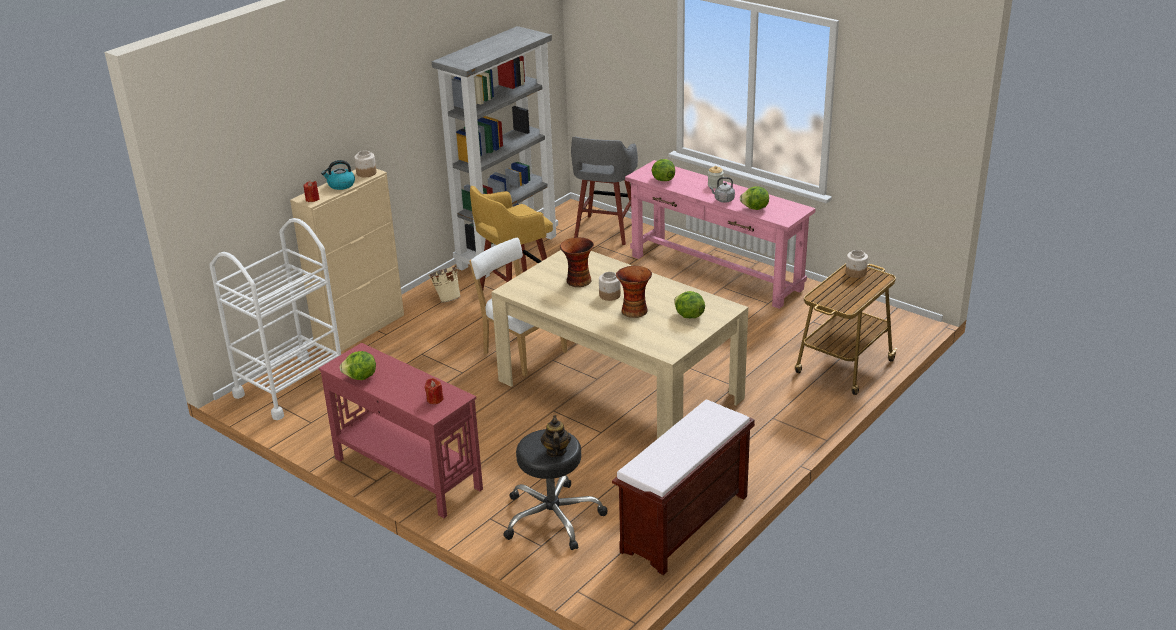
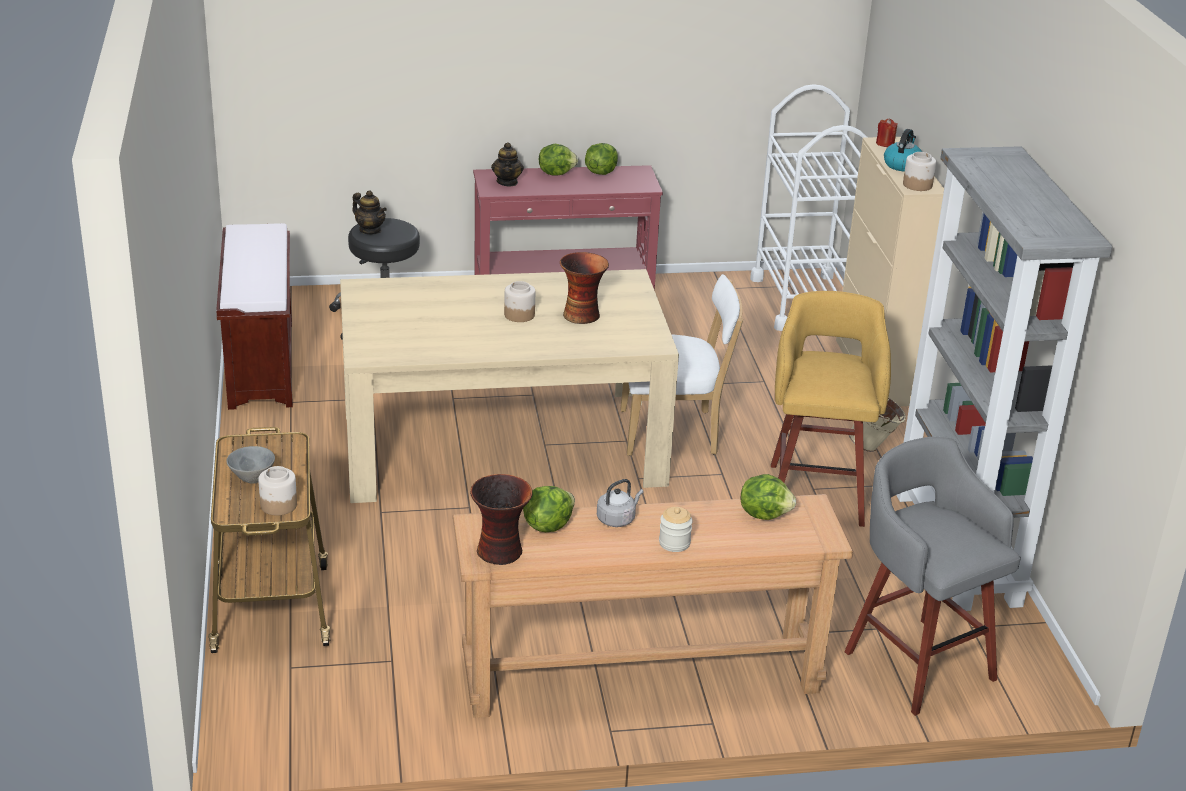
camera: 130 degrees right, 0 degrees up
red candle [424,378,444,404] -> teapot [491,142,524,186]
vase [616,266,652,318] -> vase moved to [470,474,533,565]
pink console table [625,160,816,309] -> brown console table [453,494,853,718]
lettuce [674,291,705,318] -> lettuce moved to [539,144,578,176]
none -> grey bowl [226,446,275,484]

